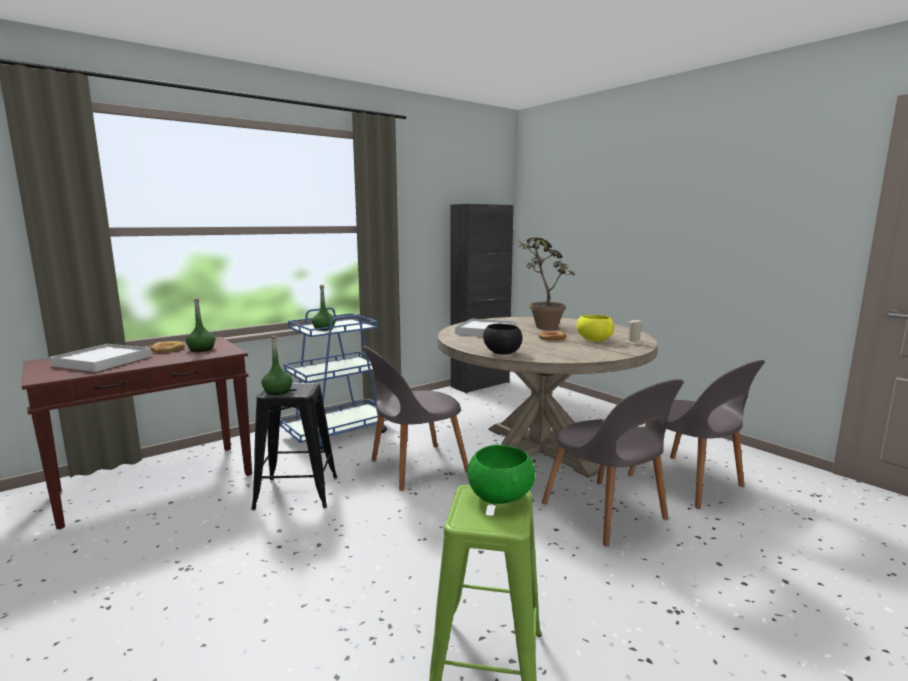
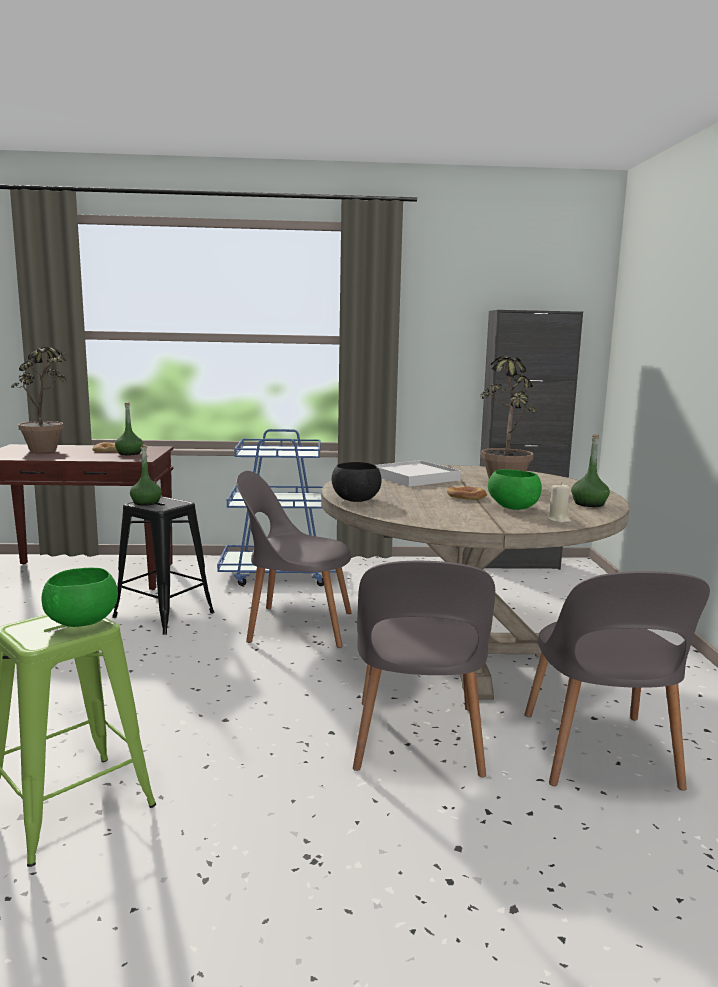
camera: 35 degrees right, 0 degrees up
white tray [49,344,151,372] -> potted plant [11,347,67,453]
green bottle [312,285,336,331] -> green bottle moved to [571,434,610,507]
yellow bowl [576,315,614,342] -> green bowl [488,469,542,510]

